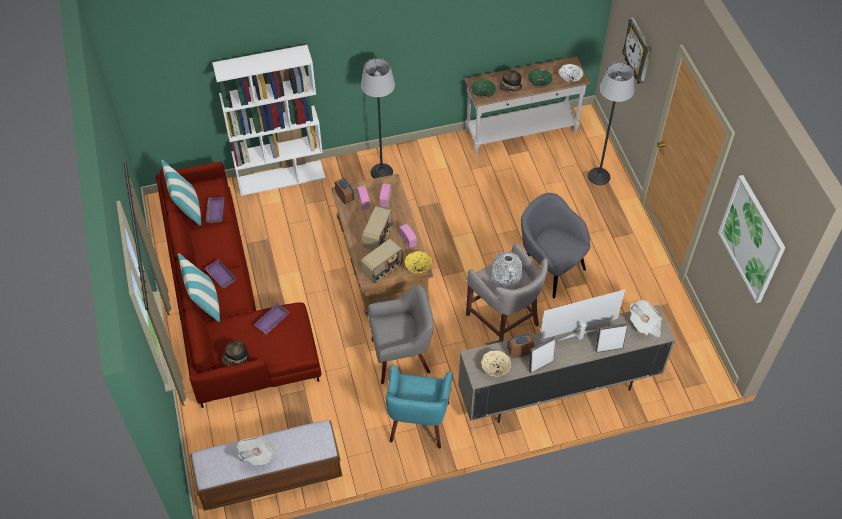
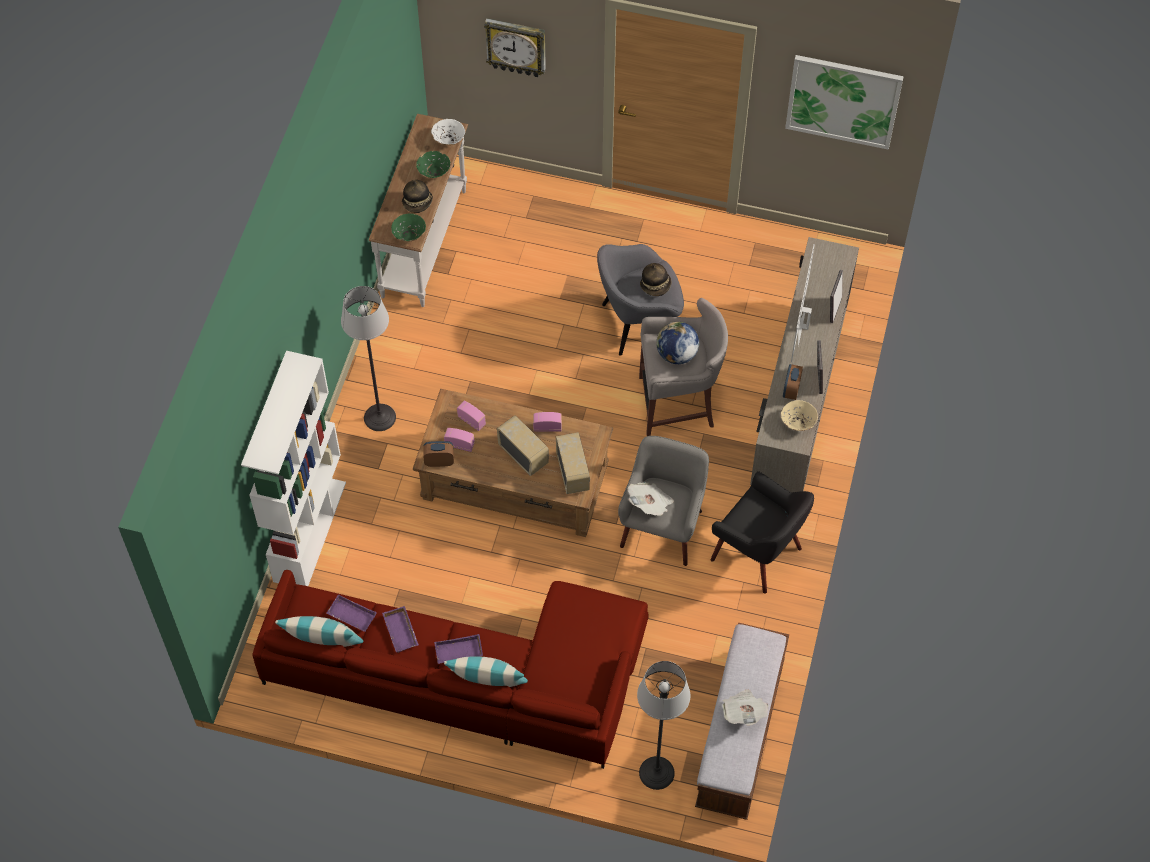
camera: 60 degrees left, 5 degrees up
hat [222,341,249,366] -> hat moved to [640,263,671,296]
purple tray [254,303,289,335] -> purple tray moved to [382,606,419,653]
turquoise armchair [386,365,453,448] -> black armchair [711,471,814,594]
yellow bowl [405,251,432,273] -> none
grey vase [492,251,523,289] -> globe [656,322,699,364]
floor lamp [588,62,634,185] -> floor lamp moved to [637,661,690,790]
newspaper [630,300,662,337] -> newspaper moved to [627,483,674,516]

